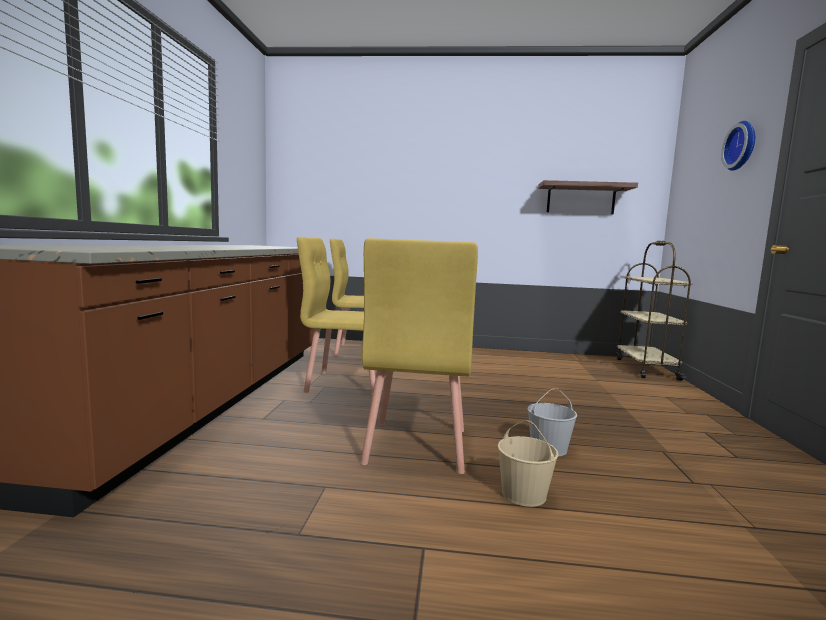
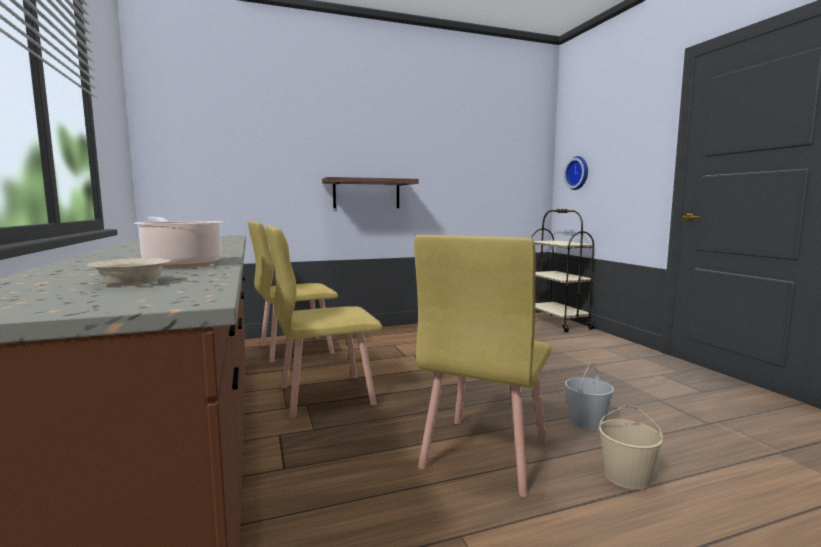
camera: 25 degrees left, 0 degrees up
yellow chair [360,238,478,474] -> yellow chair turned 45 degrees clockwise [414,235,552,497]
shelf [538,180,638,214] -> shelf moved to [322,177,419,208]
wall clock [721,121,755,171] -> wall clock moved to [564,156,588,190]
none -> beige bowl [87,258,171,286]
none -> cooking pot [134,217,224,268]

